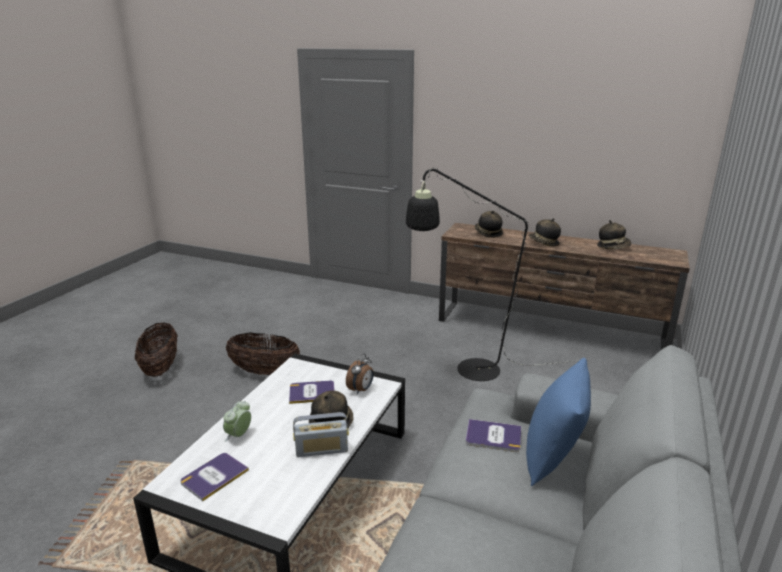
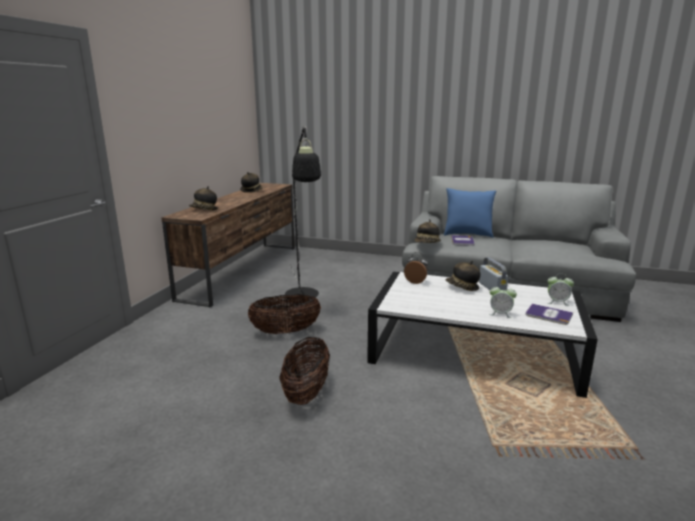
camera: 95 degrees left, 5 degrees down
basket [135,323,177,377] -> basket moved to [248,294,321,334]
book [289,381,335,404] -> none
hat [529,218,561,246] -> hat moved to [414,219,441,243]
none -> alarm clock [547,274,574,306]

